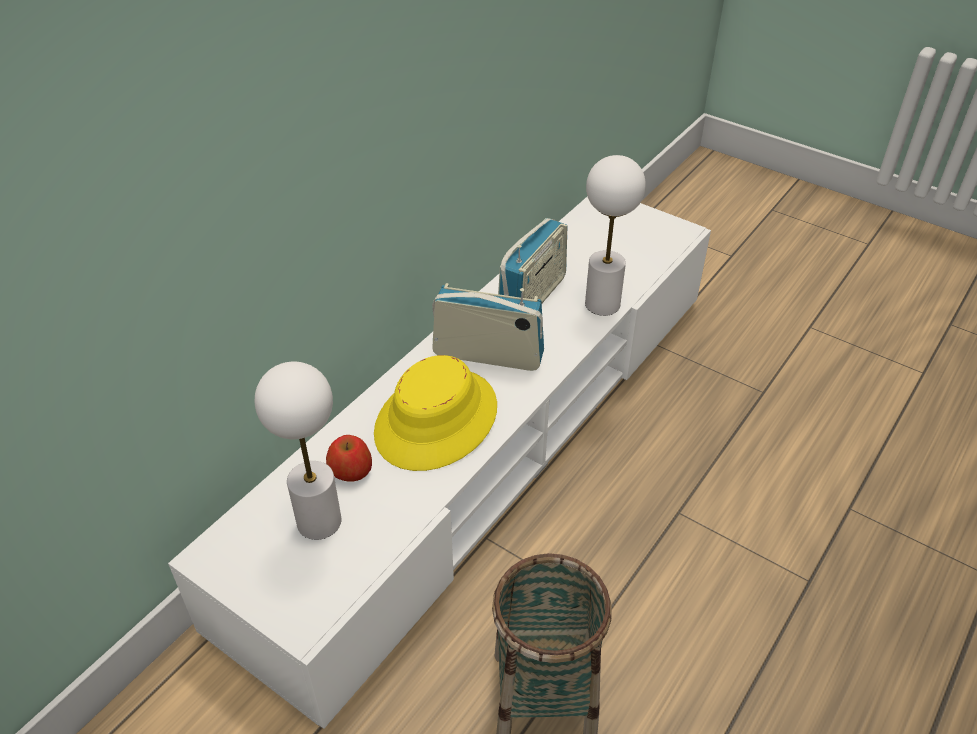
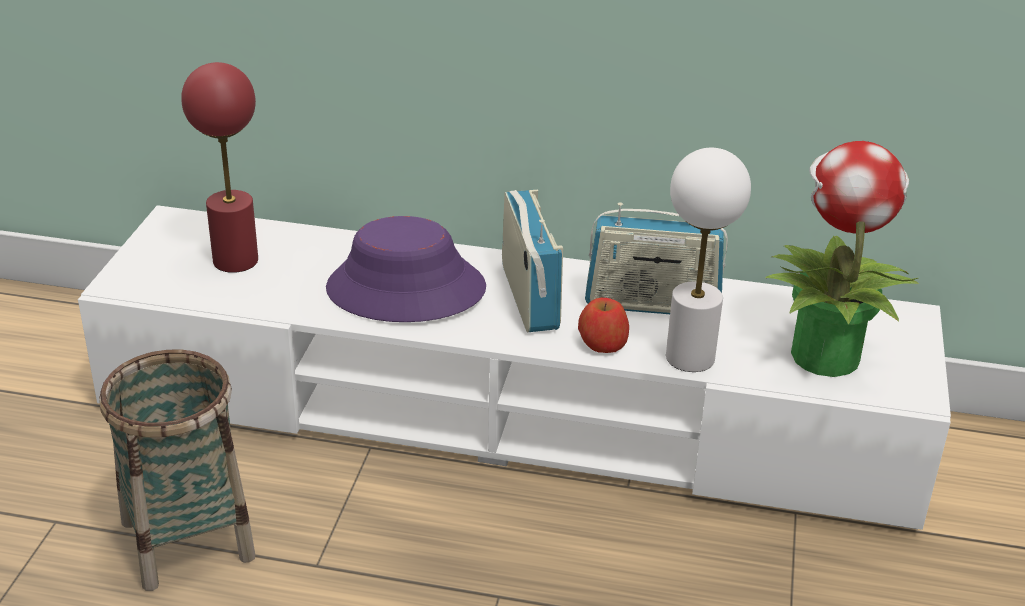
camera: 65 degrees right, 10 degrees down
white table lamp [255,362,342,540] -> red table lamp [181,62,258,273]
apple [326,435,372,482] -> apple moved to [578,298,629,353]
yellow hat [374,355,497,471] -> purple hat [326,216,486,322]
none -> potted plant [765,141,919,377]

